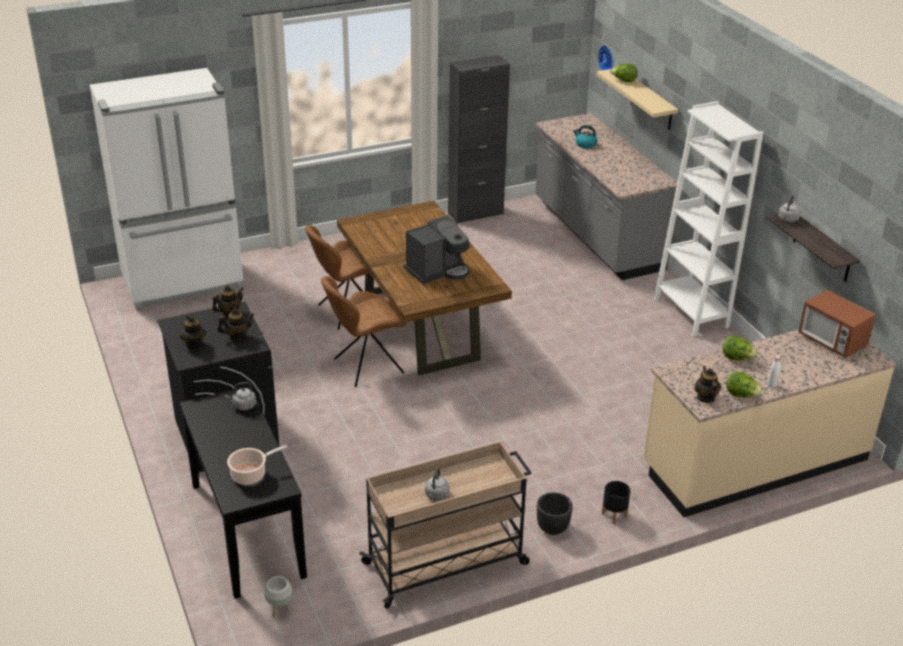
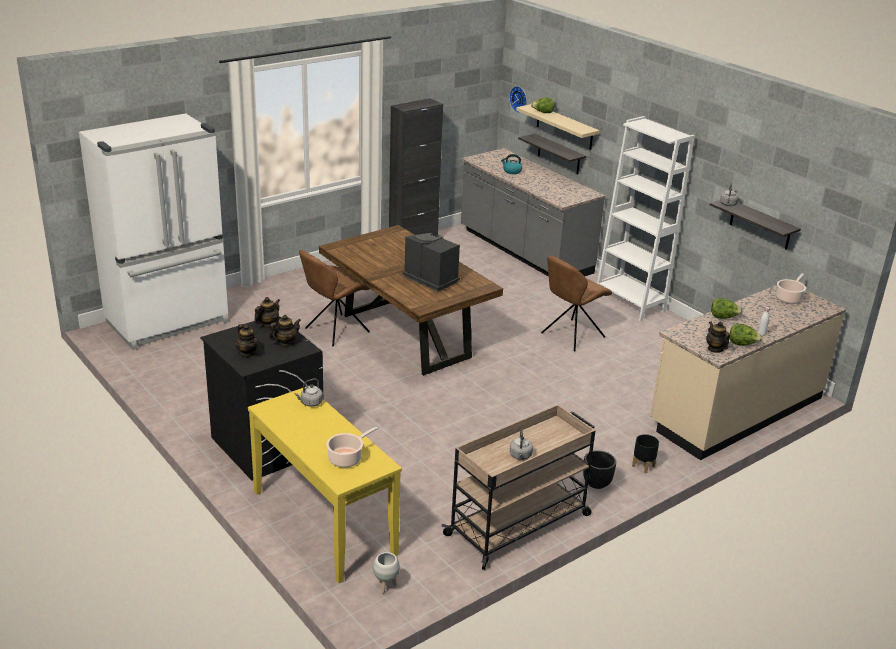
camera: 15 degrees left, 5 degrees down
black console table [180,386,307,599] -> yellow console table [248,387,402,583]
brown chair [321,276,406,387] -> brown chair moved to [541,256,612,351]
coffee machine [403,215,470,285] -> coffee machine turned 90 degrees counterclockwise [403,233,460,292]
microwave [798,290,876,358] -> cooking pot [776,274,806,304]
none -> shelf [518,134,586,174]

